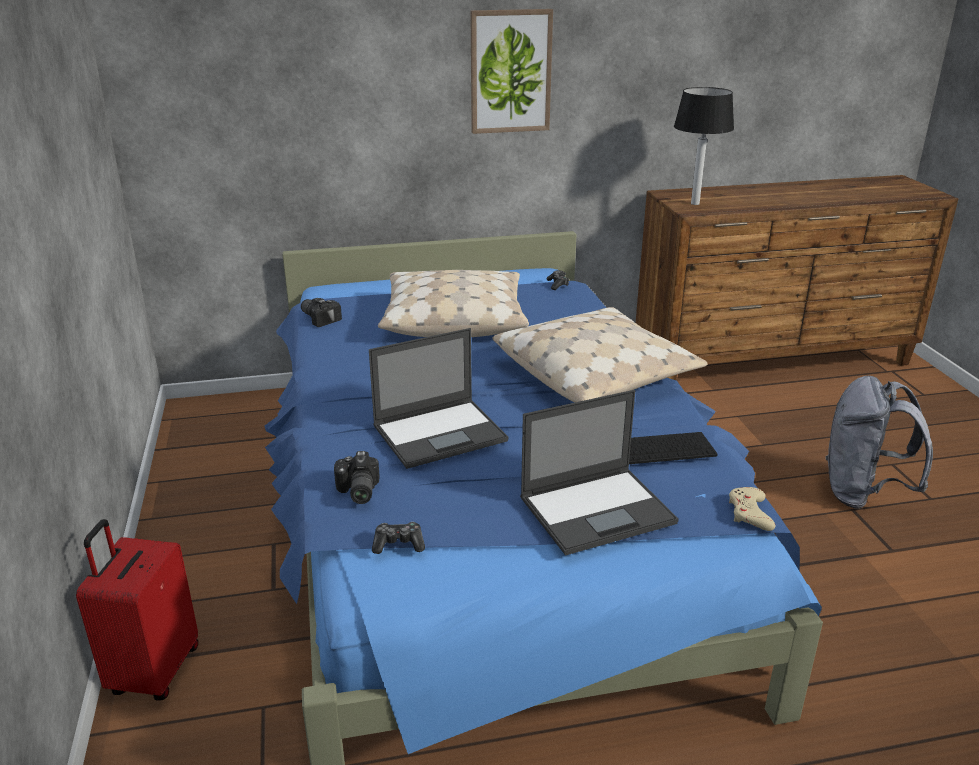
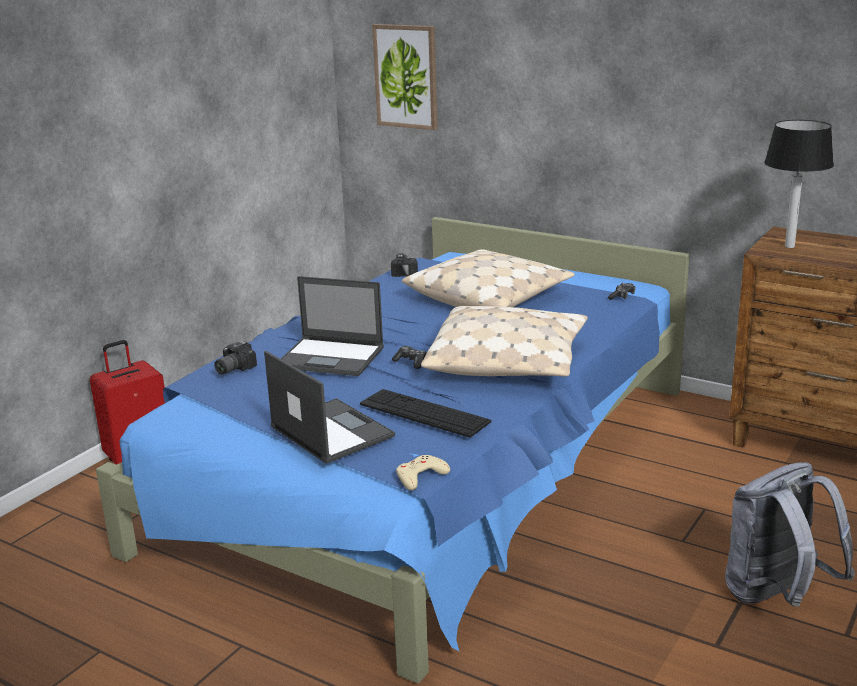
camera: 45 degrees right, 5 degrees down
game controller [372,522,425,554] -> game controller moved to [392,346,427,369]
picture [470,9,553,134] -> picture moved to [372,24,438,130]
laptop [520,390,679,556] -> laptop turned 150 degrees counterclockwise [264,350,395,464]

